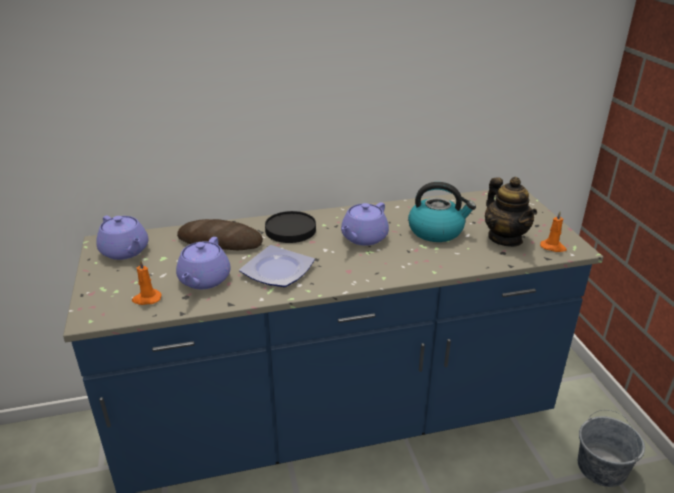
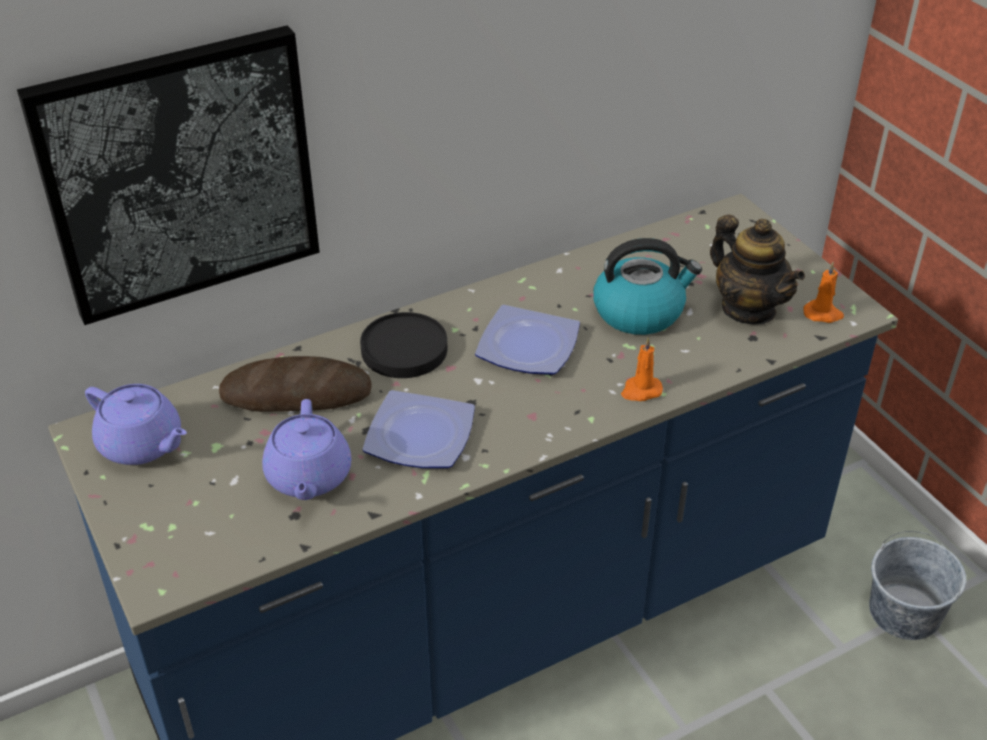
camera: 15 degrees left, 10 degrees up
orange candle [132,259,162,305] -> orange candle moved to [621,337,663,401]
purple teapot [341,202,389,246] -> plate [475,305,580,375]
none -> picture [17,25,320,325]

